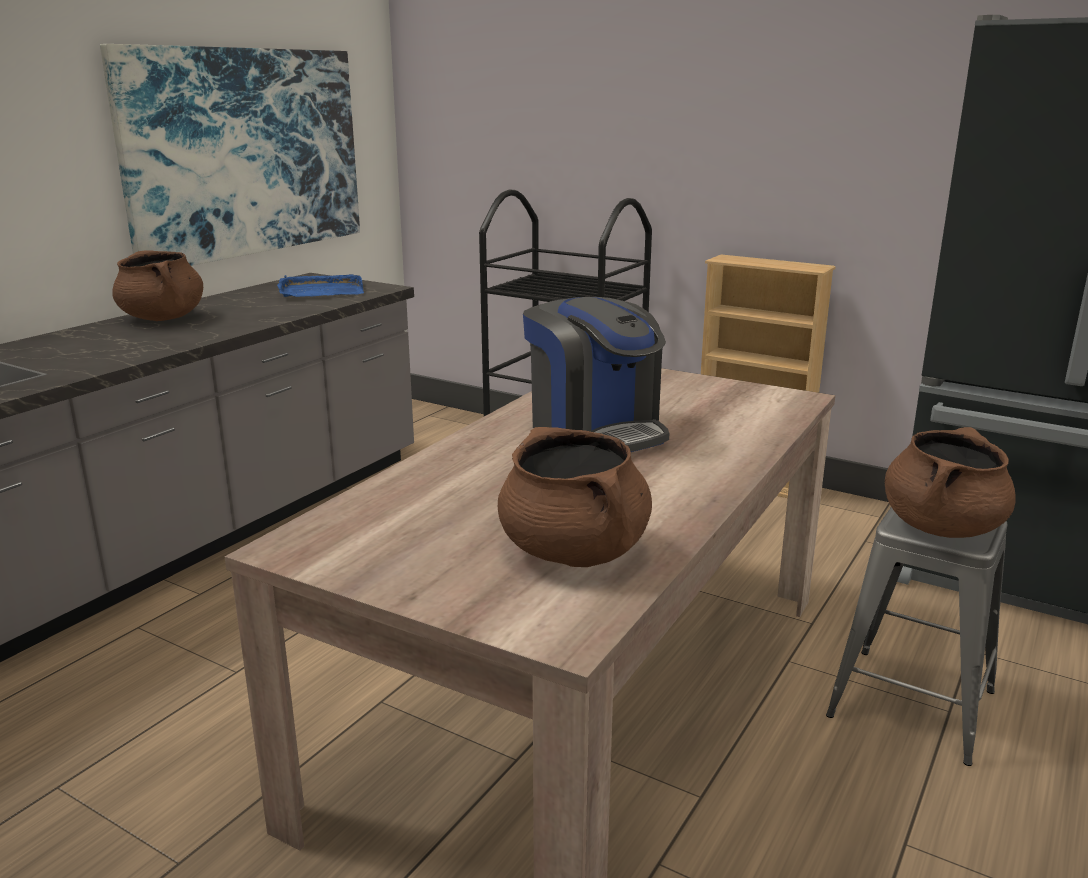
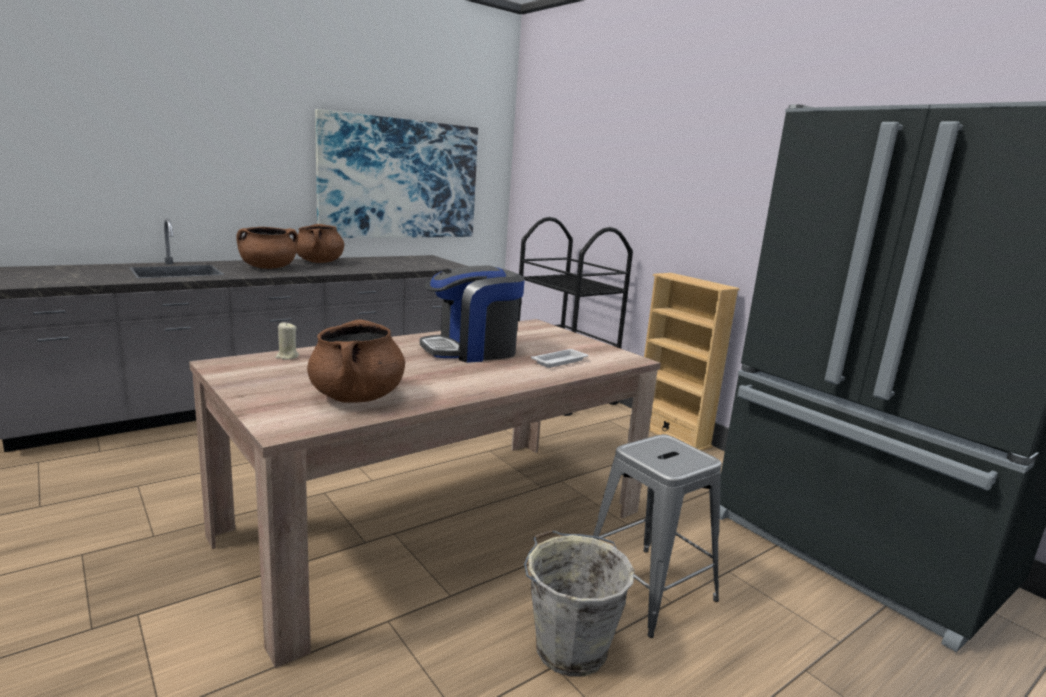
camera: 20 degrees right, 5 degrees down
blue tray [277,274,364,297] -> none
coffee machine [523,297,669,452] -> coffee machine turned 75 degrees clockwise [420,266,525,363]
brown cooking pot [885,427,1016,538] -> brown cooking pot moved to [236,227,298,269]
none -> beige candle [275,322,299,360]
none -> grey bucket [524,530,634,677]
none -> white tray [531,349,588,368]

